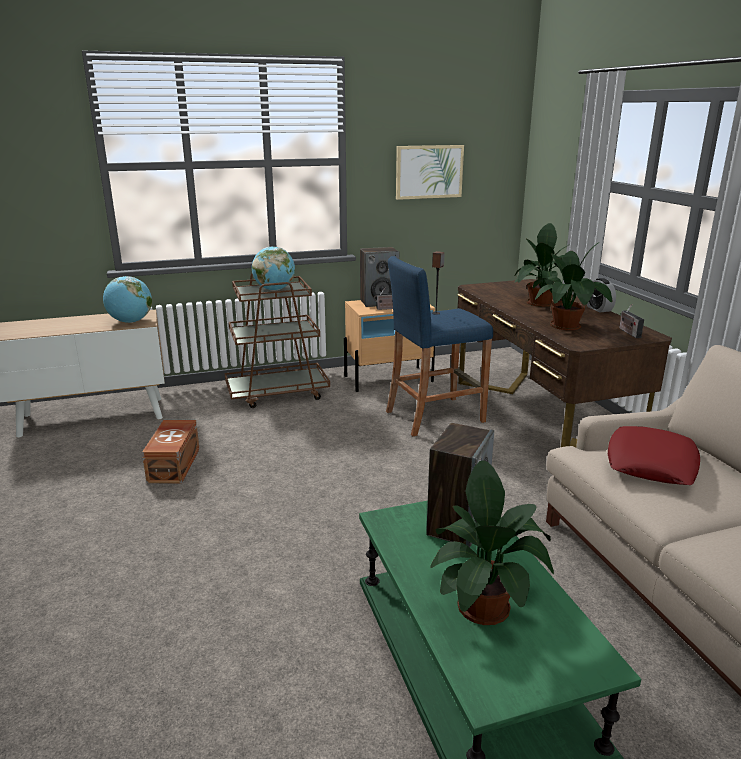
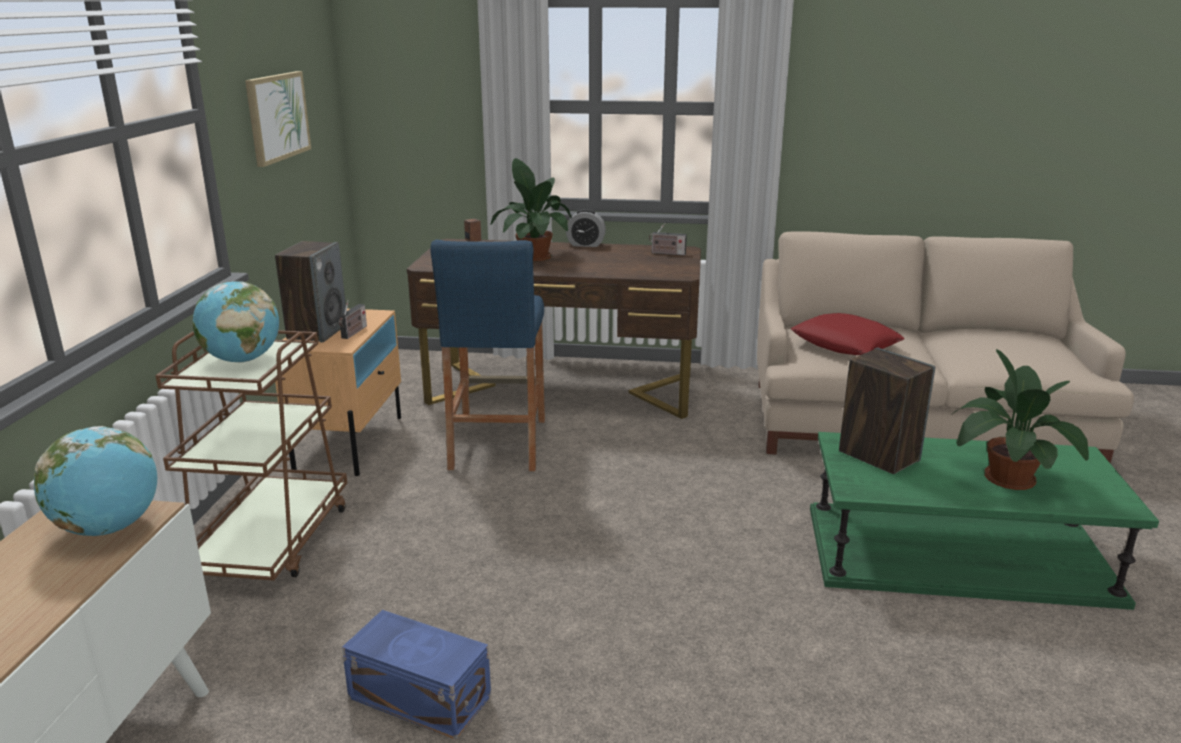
camera: 65 degrees left, 0 degrees up
brown storage box [142,420,199,483] -> blue storage box [342,610,491,739]
potted plant [533,242,612,330] -> none

